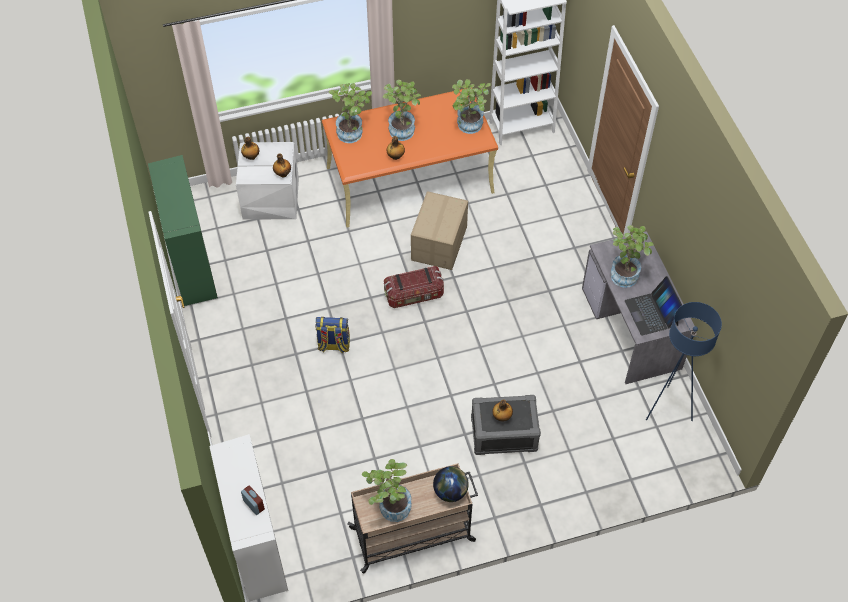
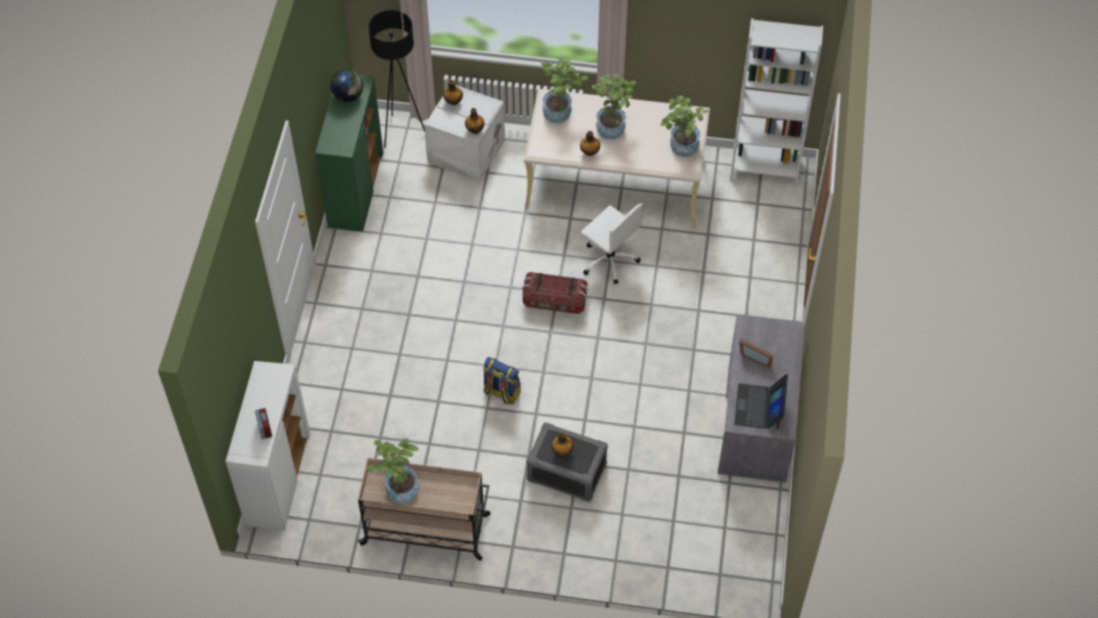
camera: 25 degrees right, 0 degrees up
backpack [315,317,350,353] -> backpack moved to [483,357,521,405]
orange desk [322,88,498,228] -> beige desk [524,89,710,229]
cardboard box [411,191,468,270] -> white office chair [580,204,643,284]
globe [433,466,469,502] -> globe moved to [331,69,363,102]
potted plant [611,225,654,288] -> picture frame [739,338,774,368]
blue floor lamp [646,302,722,421] -> none
none -> black floor lamp [368,10,425,148]

